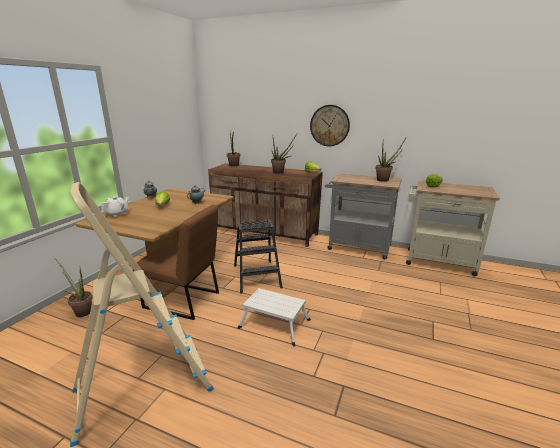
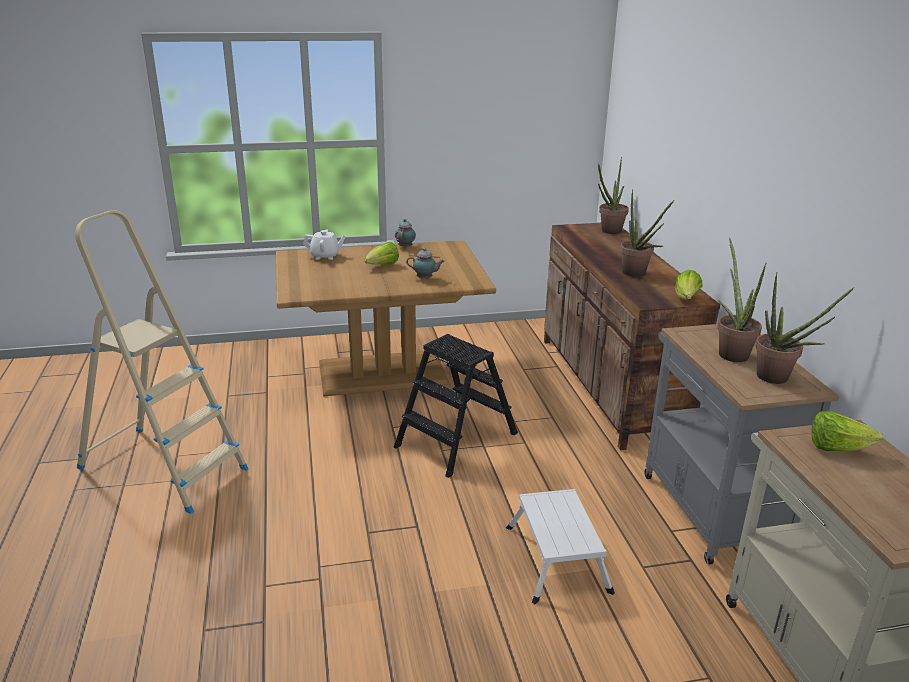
camera: 55 degrees right, 5 degrees up
potted plant [55,258,93,317] -> potted plant moved to [717,238,766,362]
brown chair [133,205,219,320] -> none
white step ladder [237,288,311,347] -> white step ladder moved to [506,489,615,605]
wall clock [310,105,350,147] -> none

